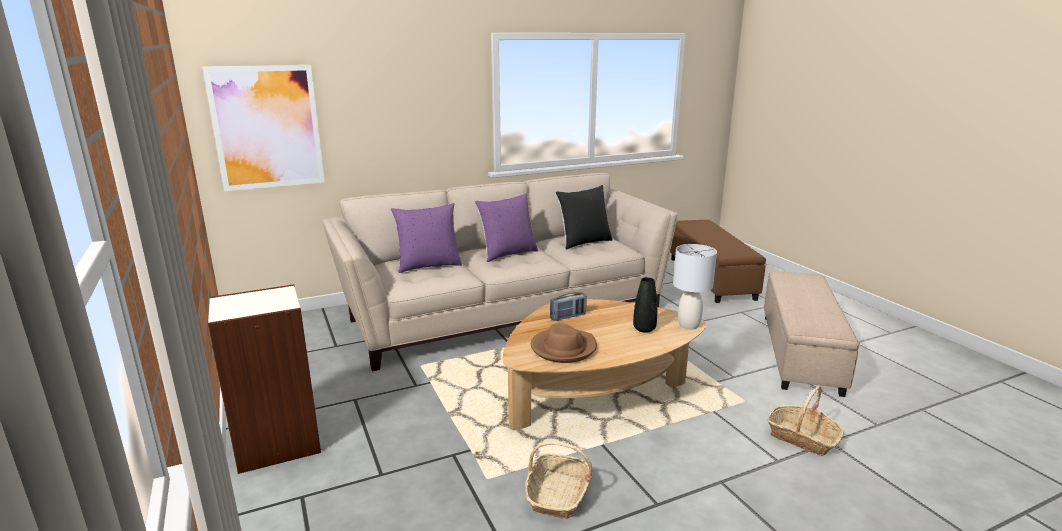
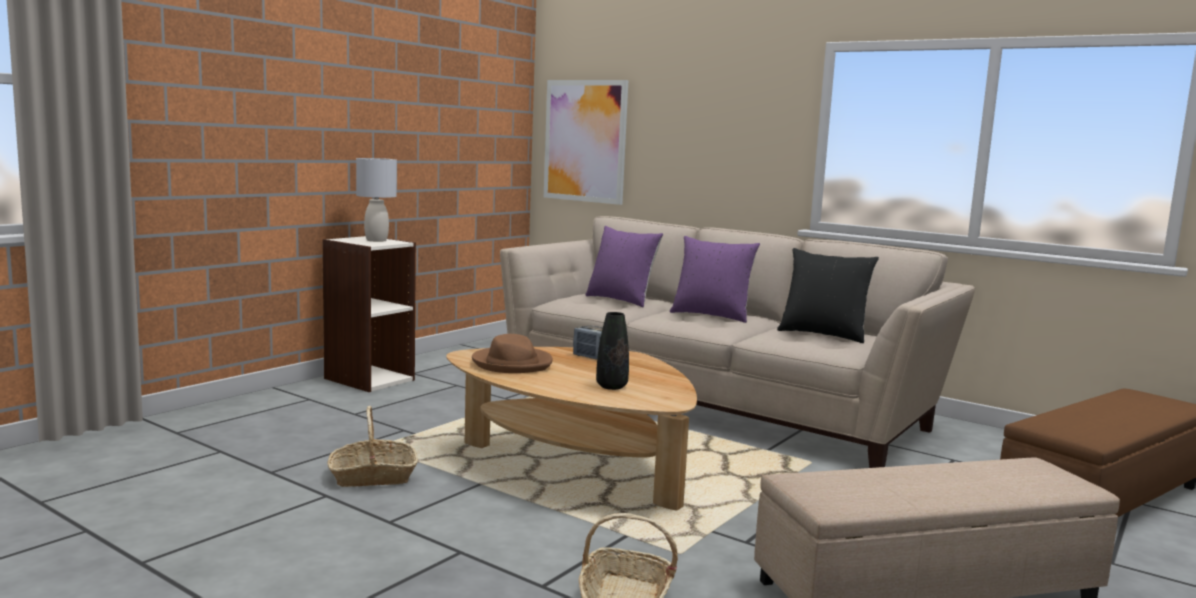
camera: 60 degrees right, 10 degrees down
grey table lamp [673,244,717,329] -> grey table lamp moved to [356,158,397,242]

